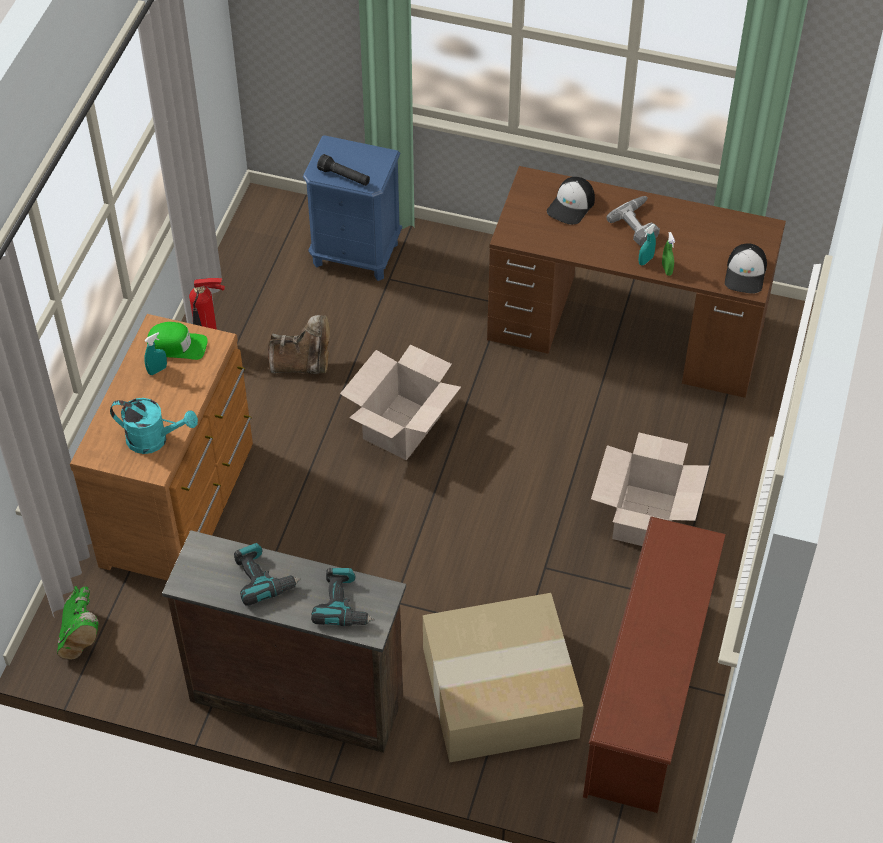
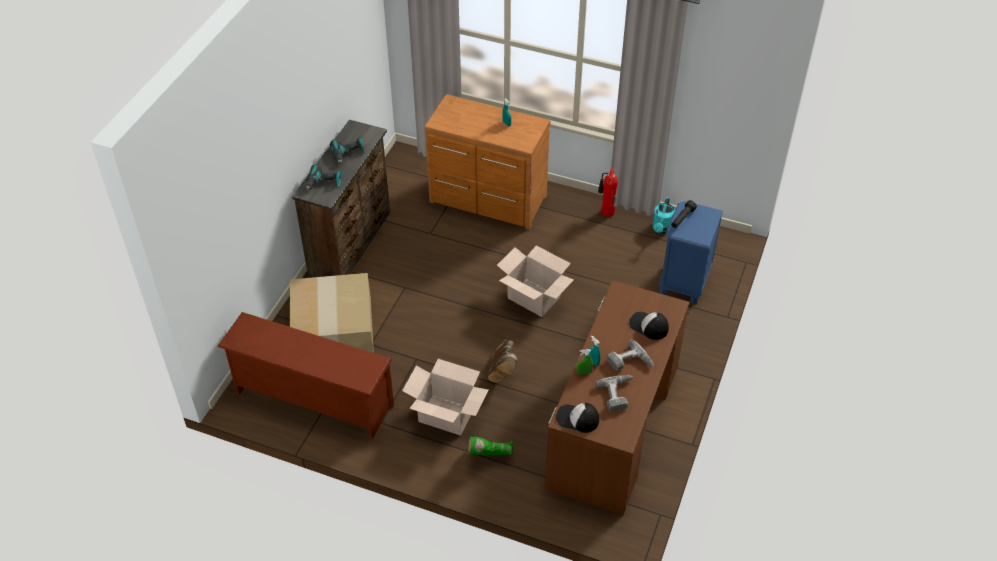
camera: 95 degrees right, 5 degrees down
green boot [57,586,99,660] -> green boot moved to [469,437,514,455]
turquoise watering can [110,398,198,454] -> turquoise watering can moved to [652,197,675,234]
green cap [147,322,208,360] -> none
brown boot [268,315,330,374] -> brown boot moved to [488,339,517,383]
none -> power drill [596,375,633,412]

